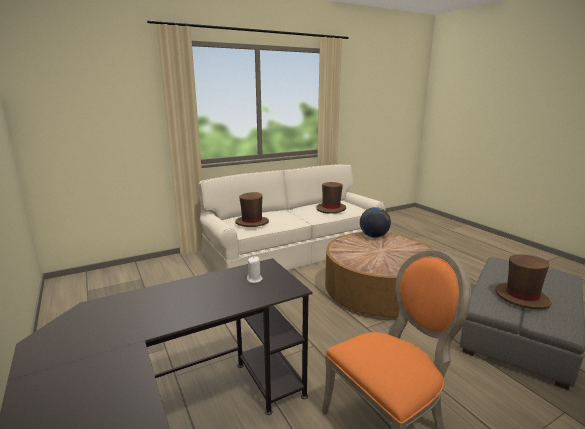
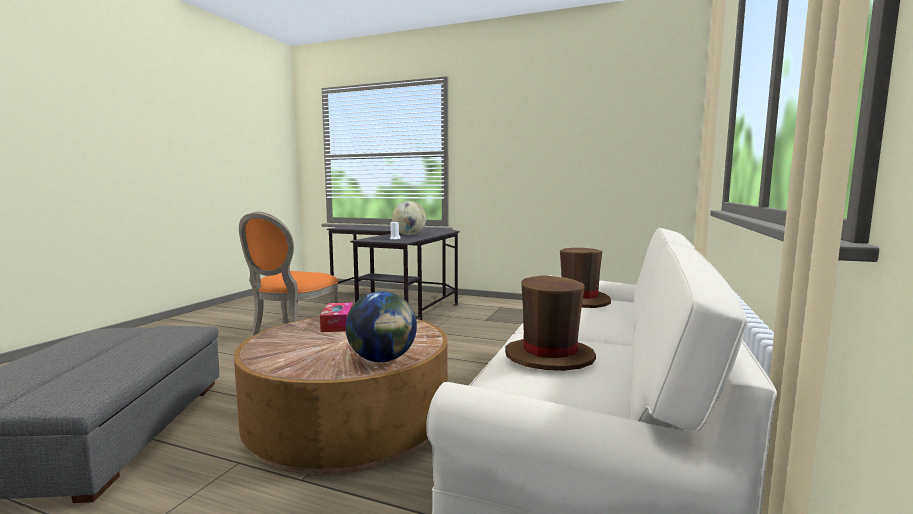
camera: 140 degrees right, 10 degrees down
brown hat [495,254,552,310] -> none
none -> tissue box [320,303,353,332]
none -> globe [392,201,426,235]

